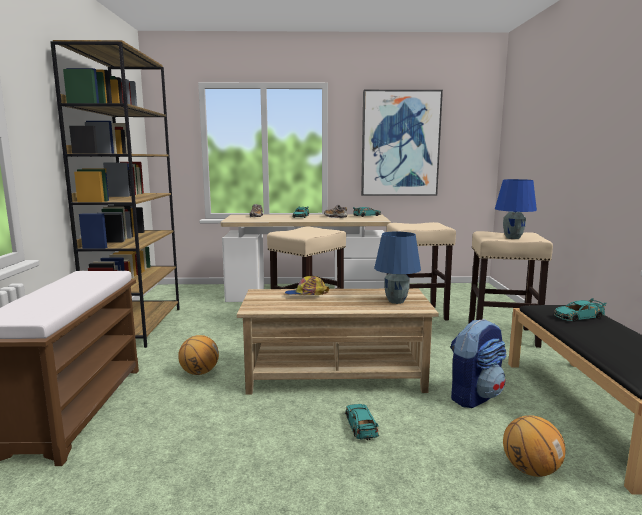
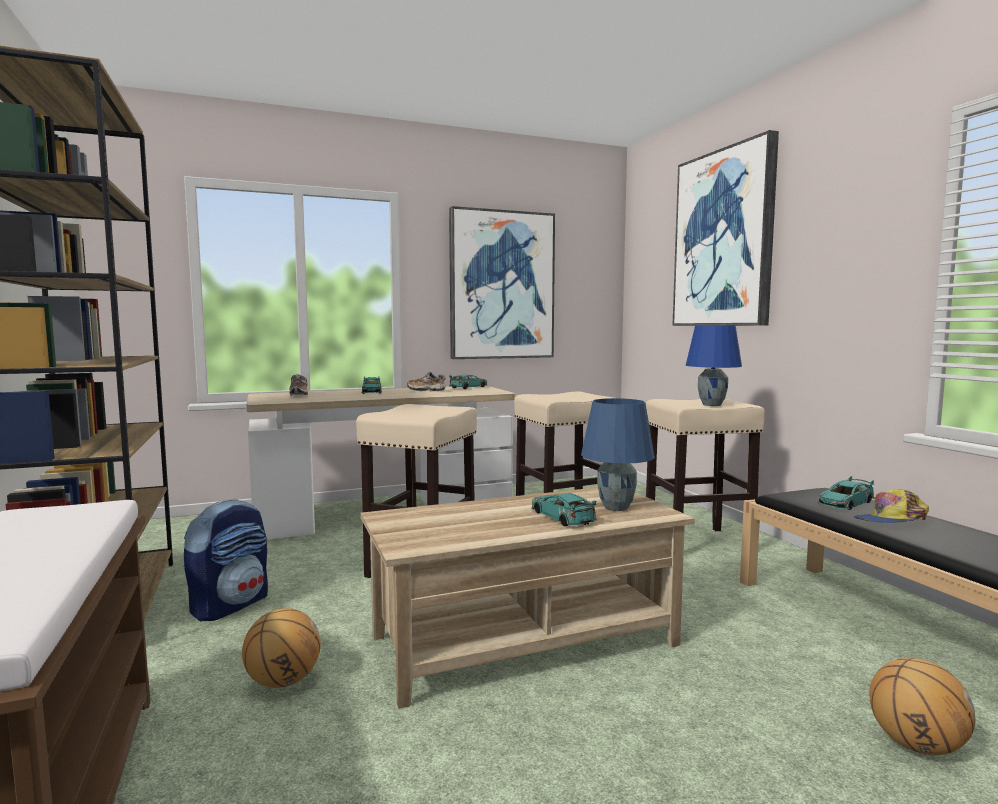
camera: 20 degrees left, 5 degrees down
cap [285,276,329,295] -> cap moved to [853,489,929,523]
turquoise toy car [345,404,379,440] -> turquoise toy car moved to [531,493,597,526]
backpack [450,319,507,408] -> backpack moved to [184,499,268,621]
none -> picture [672,130,779,326]

